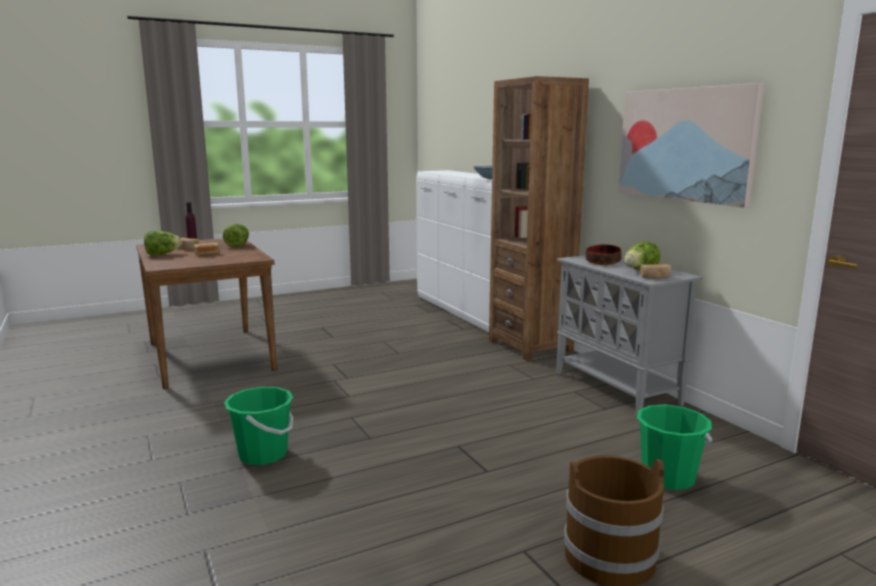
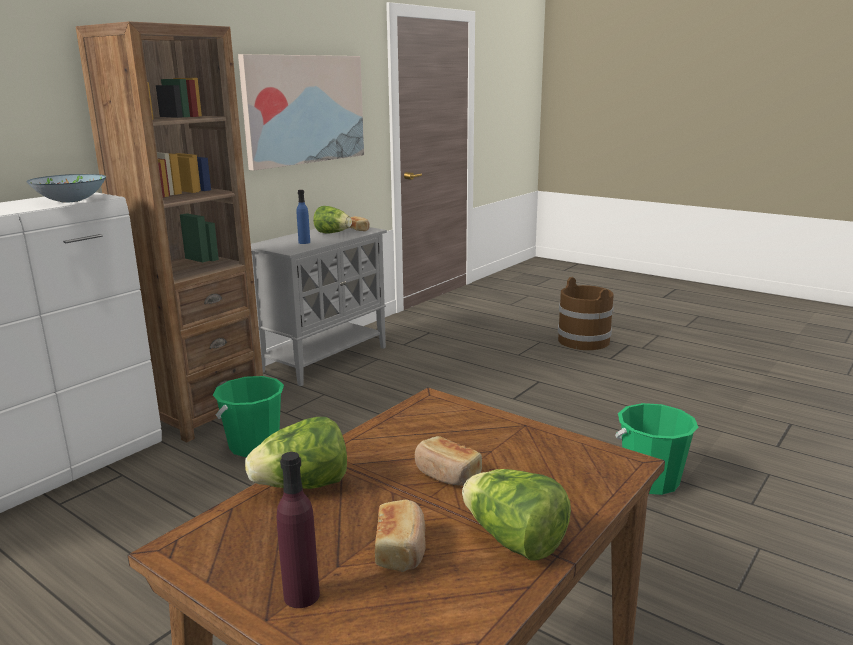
camera: 115 degrees left, 5 degrees up
bowl [586,244,622,265] -> blue bottle [296,190,310,244]
green bucket [637,404,712,490] -> green bucket moved to [213,376,284,457]

